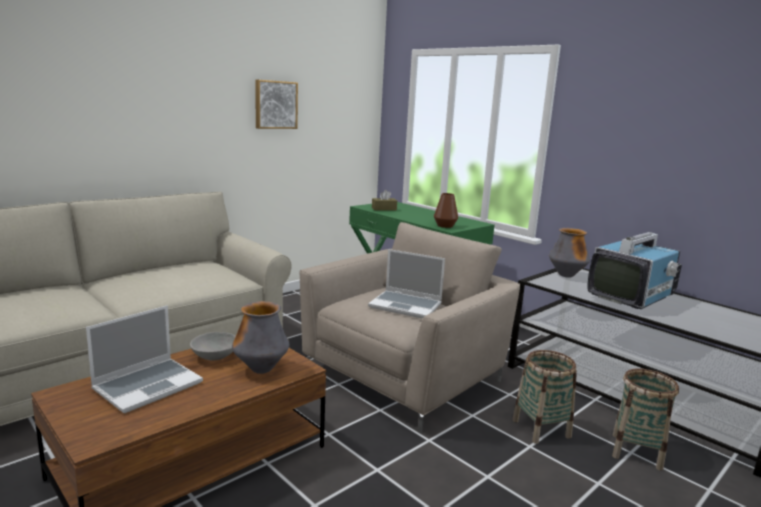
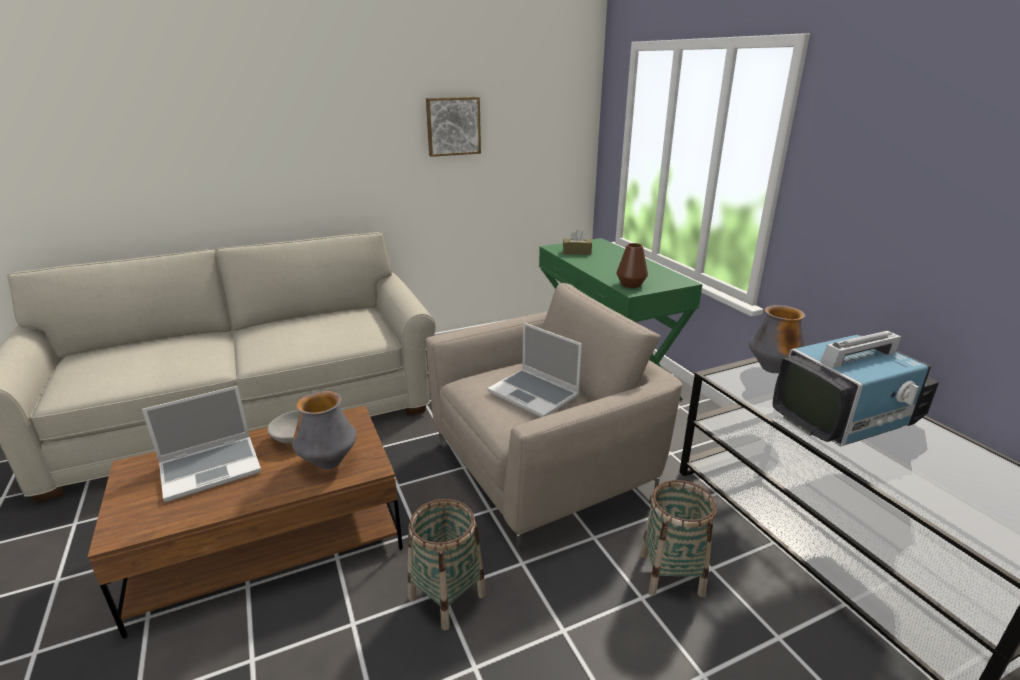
camera: 20 degrees right, 10 degrees up
basket [612,368,679,470] -> basket moved to [408,499,486,631]

